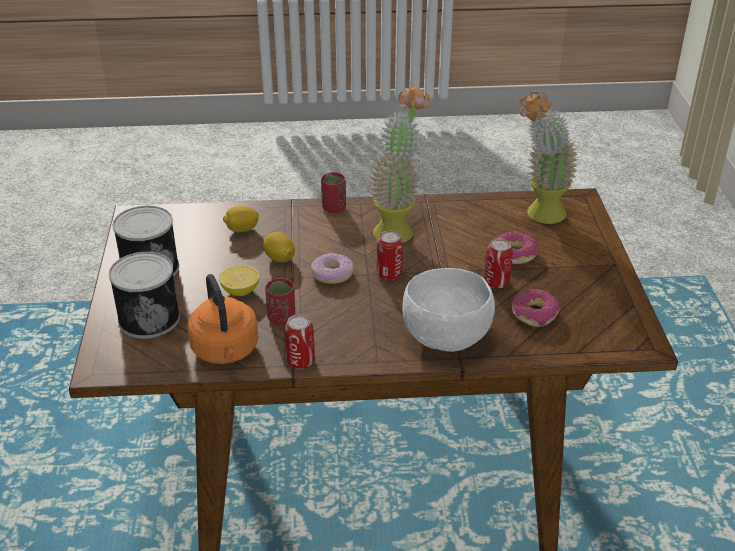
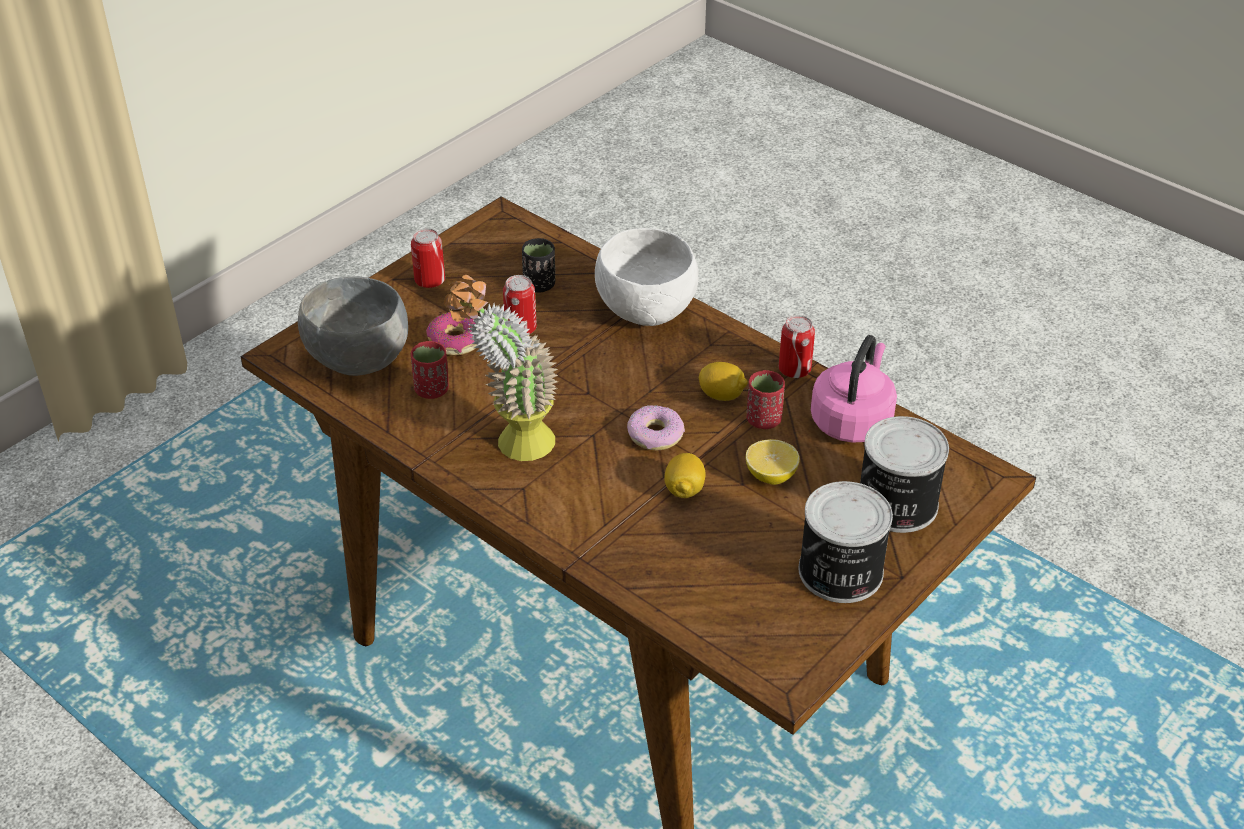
camera: 135 degrees left, 5 degrees up
orange kettle [187,274,258,364] -> pink kettle [811,335,897,443]
lemon [223,206,259,232] -> lemon moved to [699,362,748,401]
red cup [321,172,346,213] -> red cup moved to [411,341,449,399]
can [377,231,403,280] -> can moved to [411,228,445,288]
donut [512,289,561,327] -> black cup [522,238,555,293]
potted plant [519,91,578,224] -> grey bowl [298,277,408,376]

